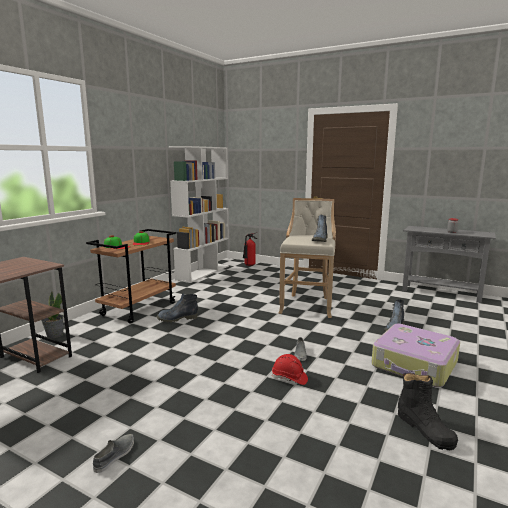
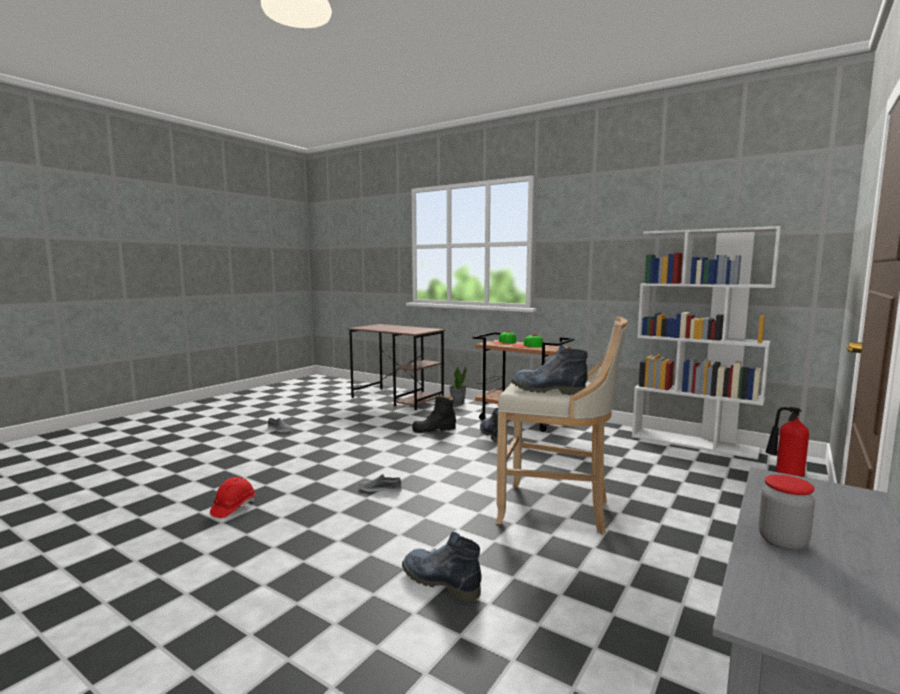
camera: 95 degrees right, 5 degrees down
red hard hat [272,354,308,385] -> red hard hat moved to [210,477,256,518]
suitcase [371,324,460,387] -> none
black boot [398,373,458,450] -> black boot moved to [412,394,456,433]

